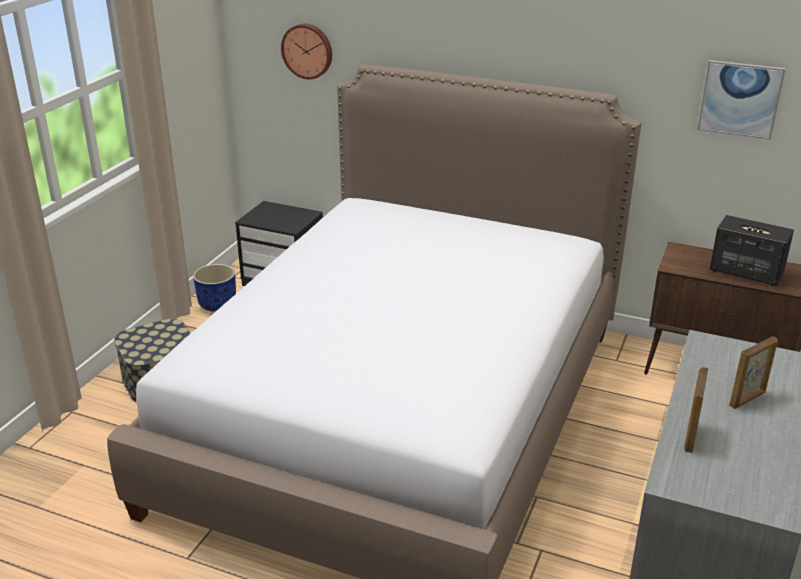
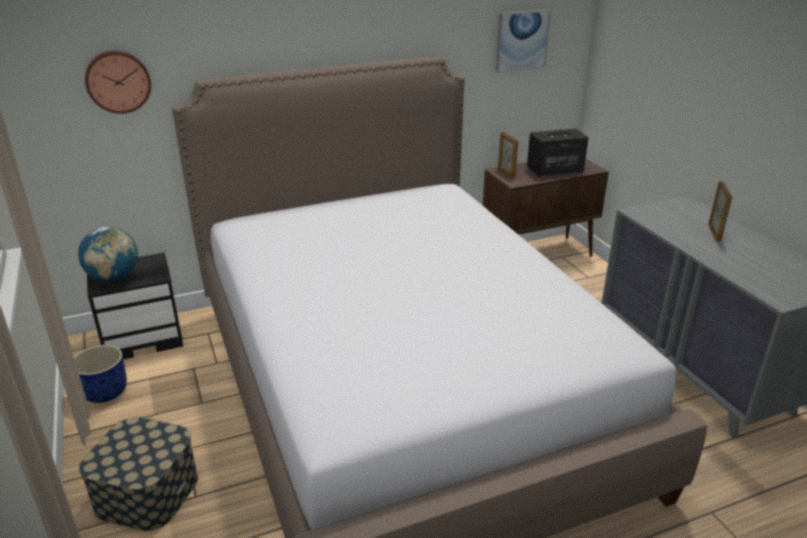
camera: 45 degrees left, 0 degrees up
picture frame [684,367,709,453] -> picture frame moved to [498,132,519,178]
none -> globe [78,226,138,282]

